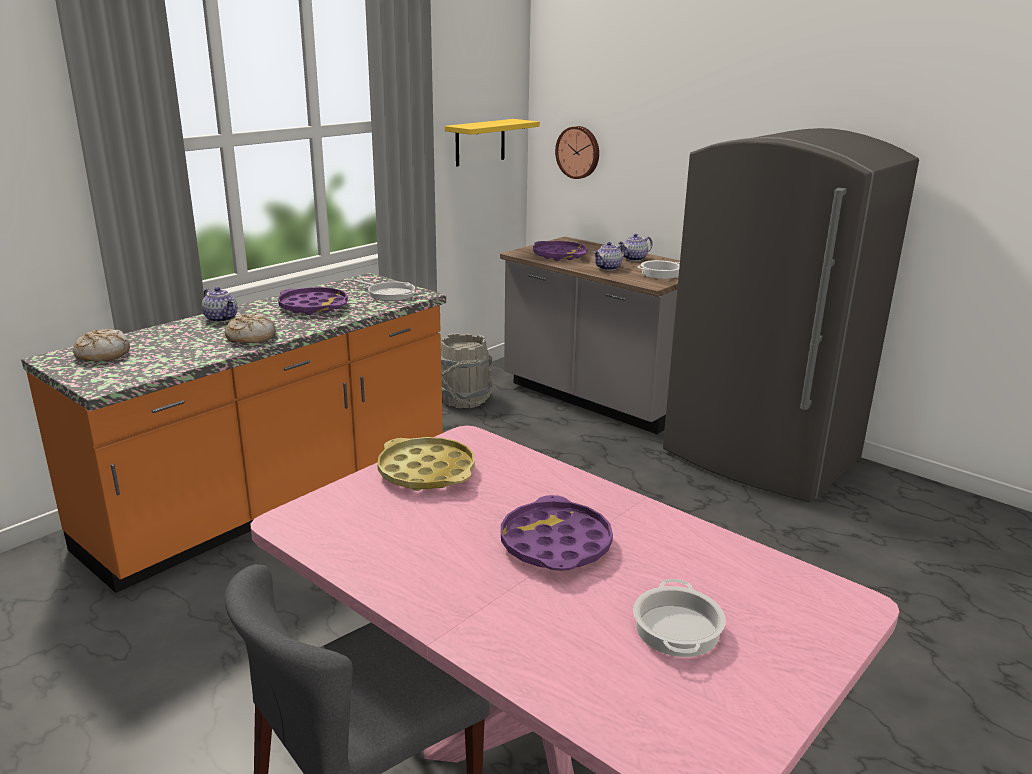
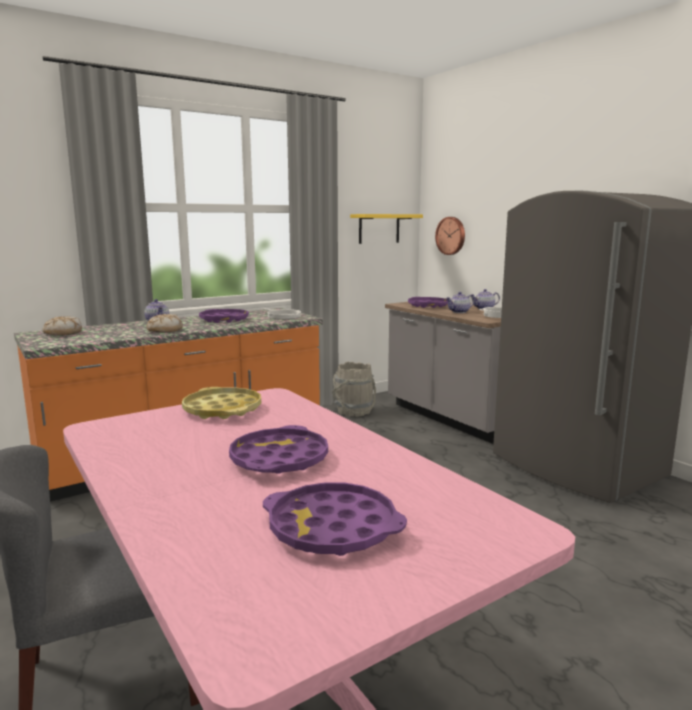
camera: 15 degrees right, 10 degrees down
cooking pot [633,579,726,657] -> purple tray [263,482,407,556]

